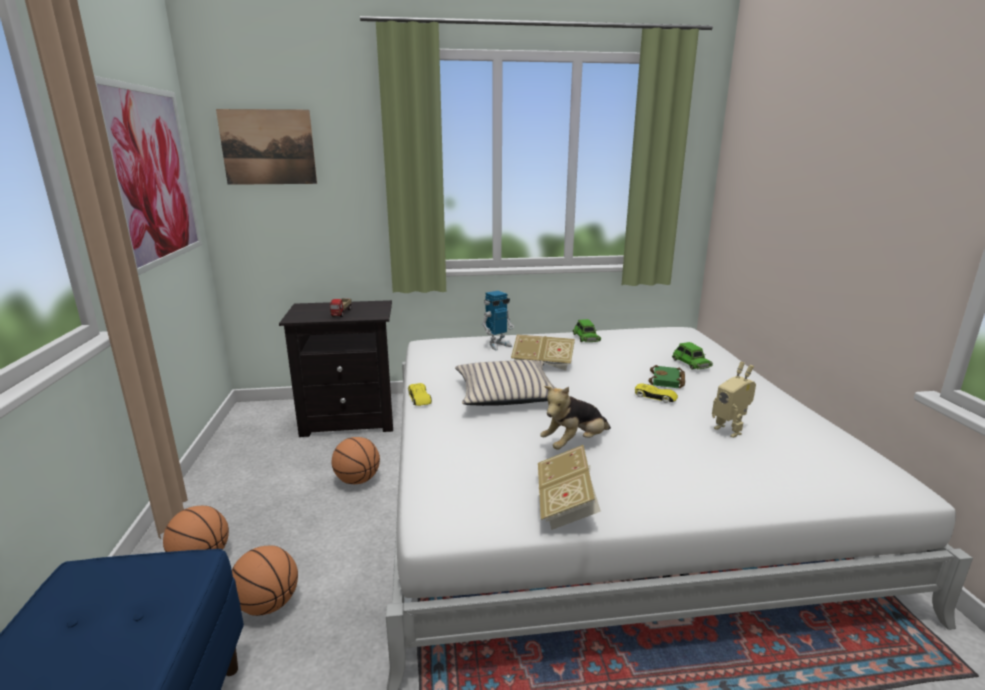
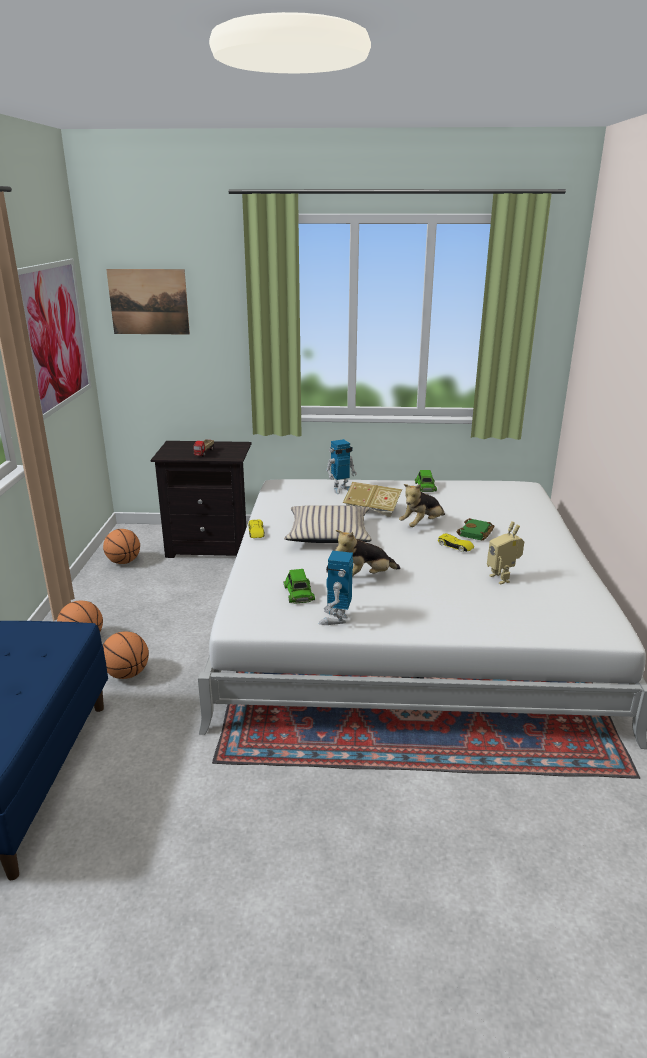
camera: 10 degrees right, 5 degrees up
basketball [331,437,380,484] -> basketball moved to [103,529,140,564]
book [538,445,601,530] -> toy robot [319,551,353,625]
green toy car [672,342,713,370] -> green toy car moved to [283,569,315,604]
none -> plush toy [399,484,445,527]

